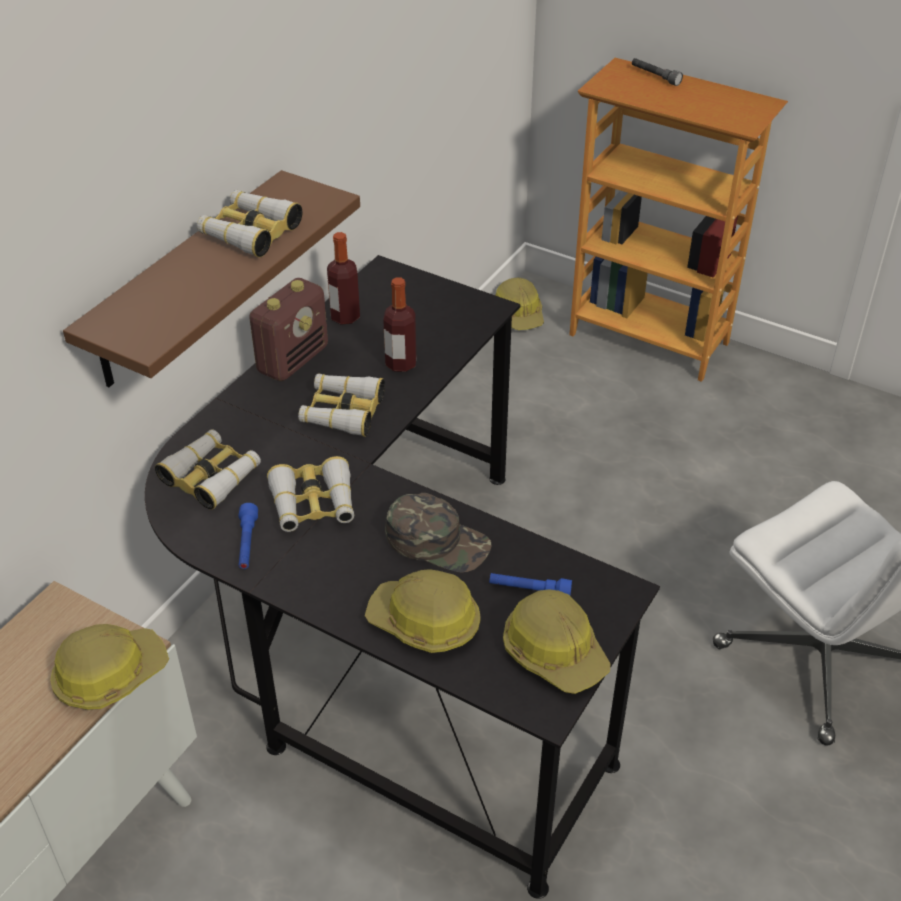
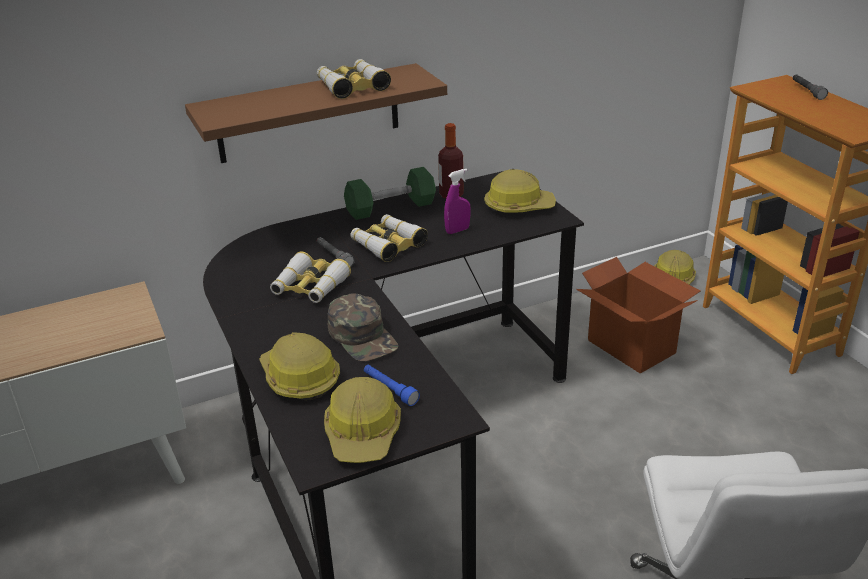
camera: 35 degrees right, 10 degrees down
hard hat [50,624,169,710] -> hard hat moved to [484,170,556,213]
binoculars [155,429,261,510] -> none
blue flashlight [238,503,258,569] -> none
radio [249,278,328,381] -> green dumbbell [344,167,436,220]
bottle [383,277,416,372] -> purple spray bottle [444,169,471,234]
none -> grey flashlight [317,237,355,267]
none -> cardboard box [576,257,700,374]

